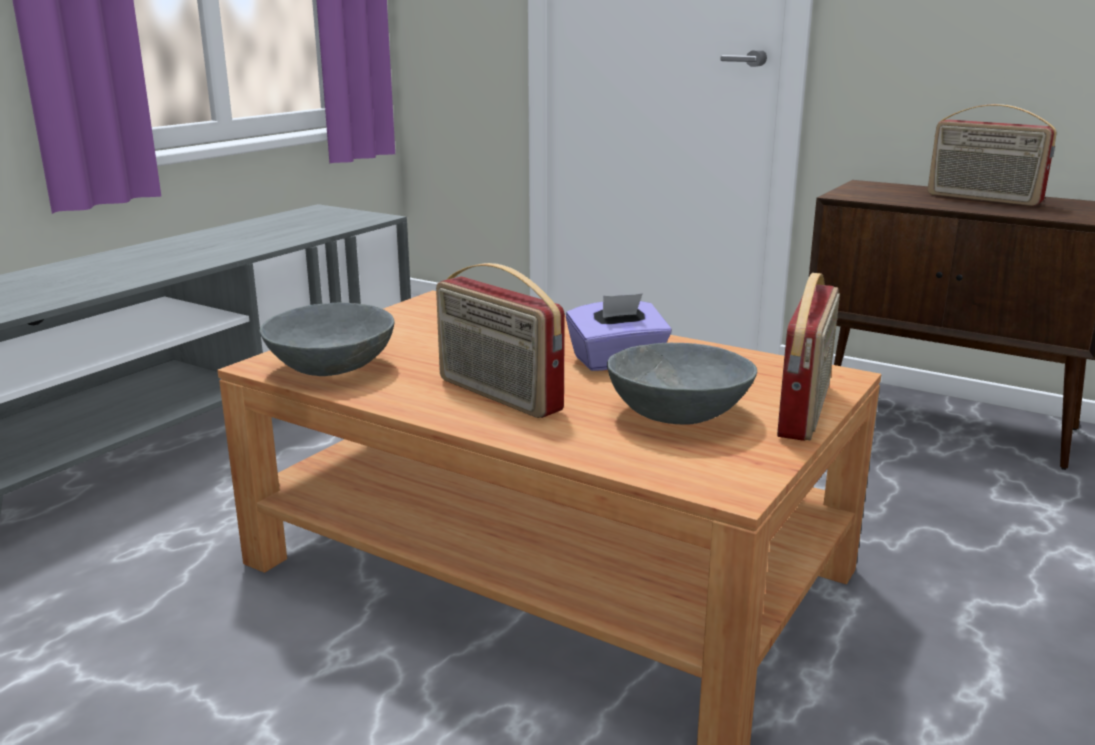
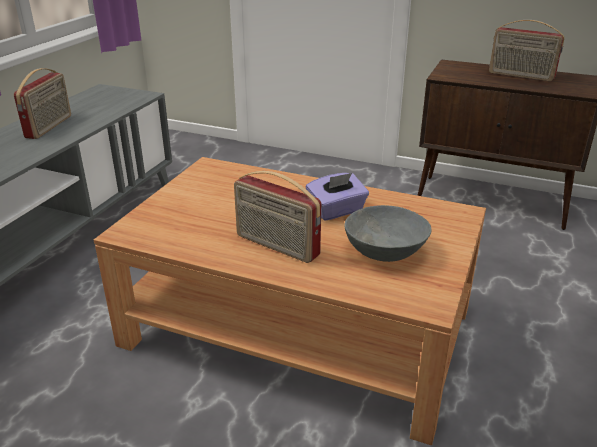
camera: 10 degrees left, 10 degrees up
grey bowl [259,303,395,376] -> none
radio [777,273,840,441] -> radio moved to [14,68,71,139]

